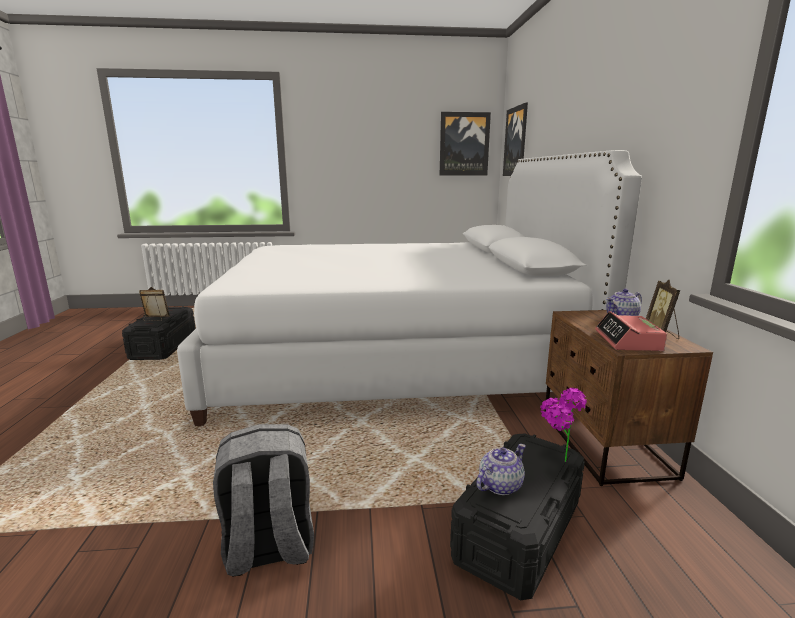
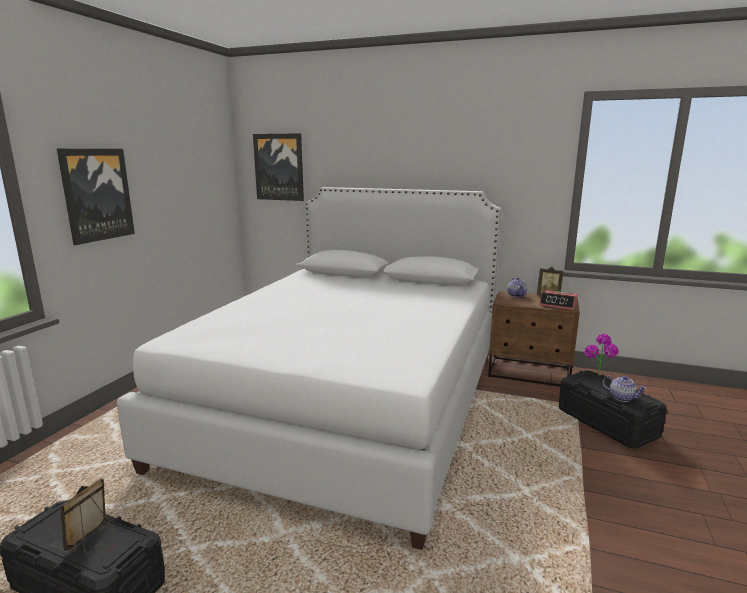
camera: 65 degrees left, 0 degrees up
grey backpack [213,424,314,577] -> none
picture [440,112,491,175] -> picture moved to [57,149,135,245]
teapot [476,444,526,495] -> teapot turned 150 degrees clockwise [602,376,647,402]

